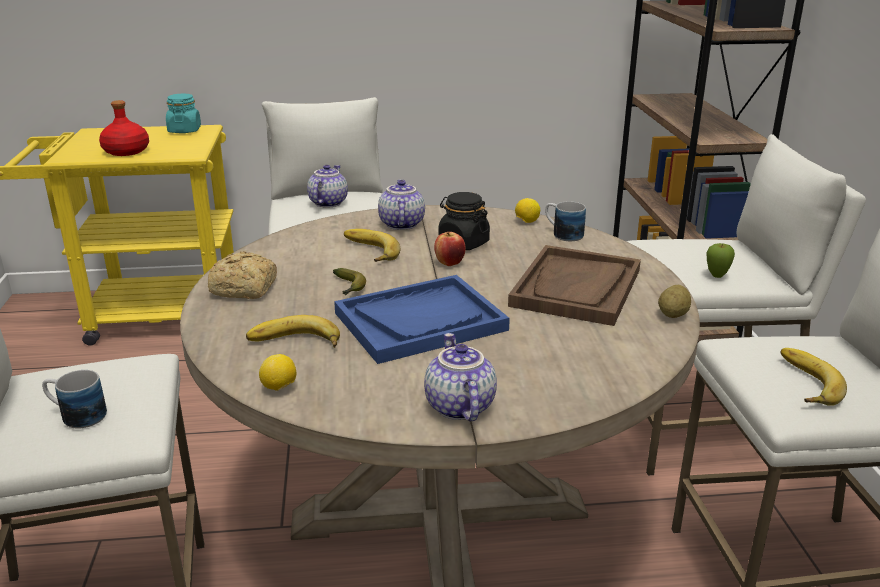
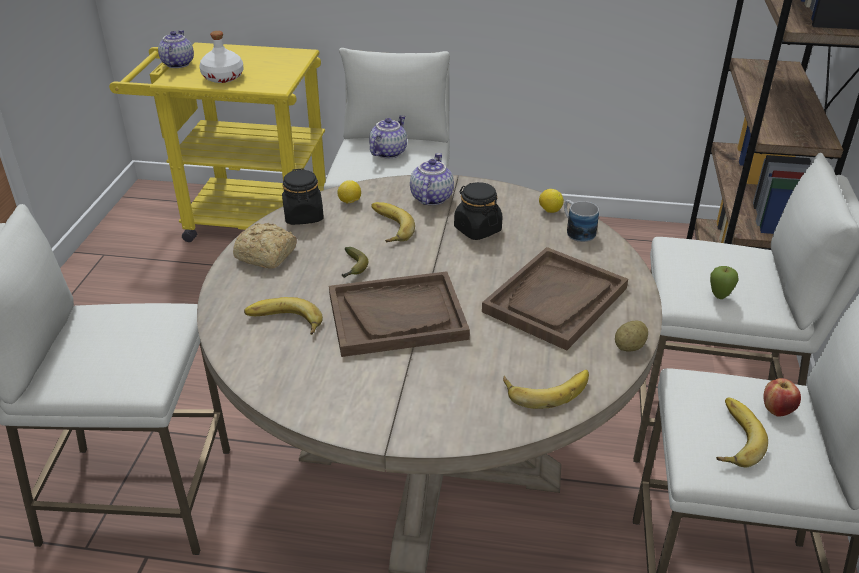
camera: 15 degrees right, 10 degrees up
mug [42,370,107,429] -> none
red bottle [99,100,149,156] -> white bottle [199,31,244,83]
turquoise jar [166,93,201,133] -> none
lemon [259,354,296,391] -> lemon moved to [337,180,361,203]
blue tray [334,275,510,364] -> brown tray [329,271,470,357]
teapot [424,333,497,421] -> teapot moved to [158,30,194,68]
apple [434,232,466,266] -> apple moved to [763,378,801,417]
none -> black jar [282,168,324,225]
none -> banana [503,370,589,409]

